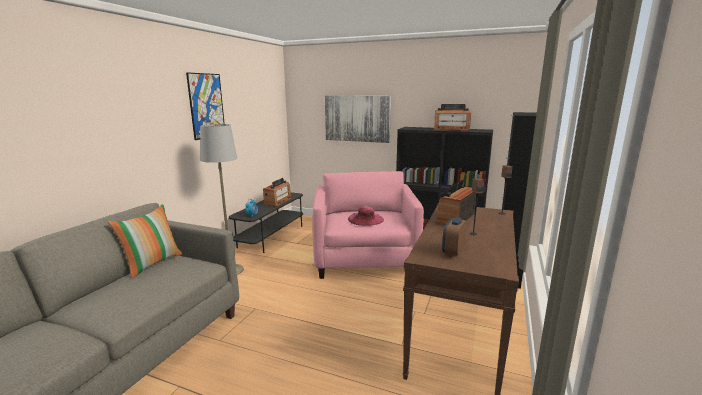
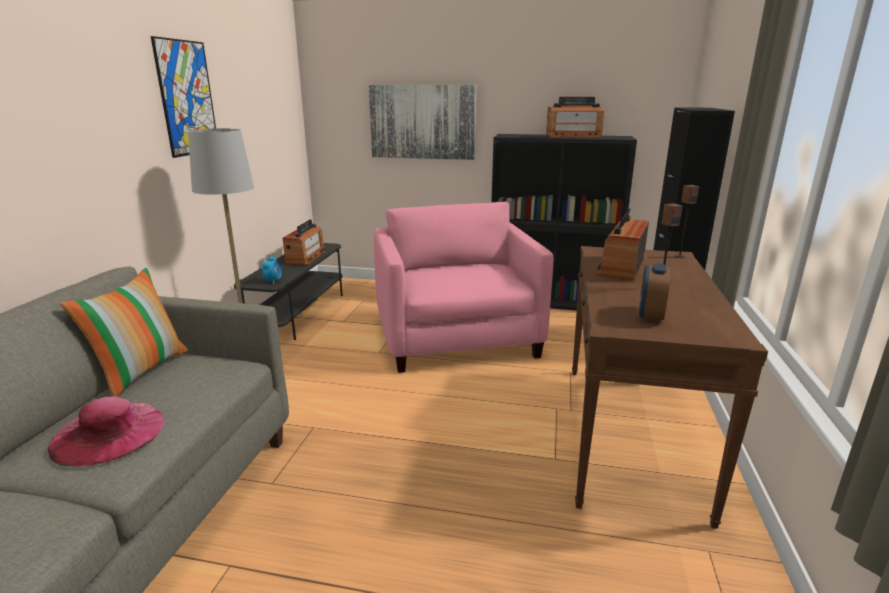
camera: 10 degrees left, 5 degrees up
pink hat [348,206,384,226] -> pink hat moved to [48,397,165,466]

